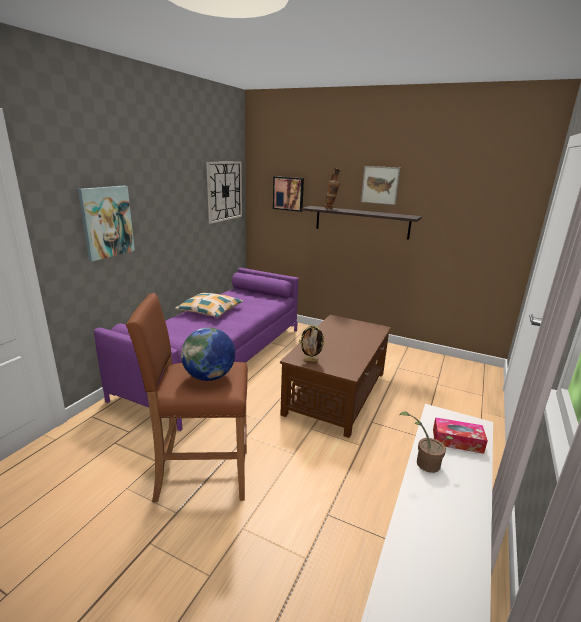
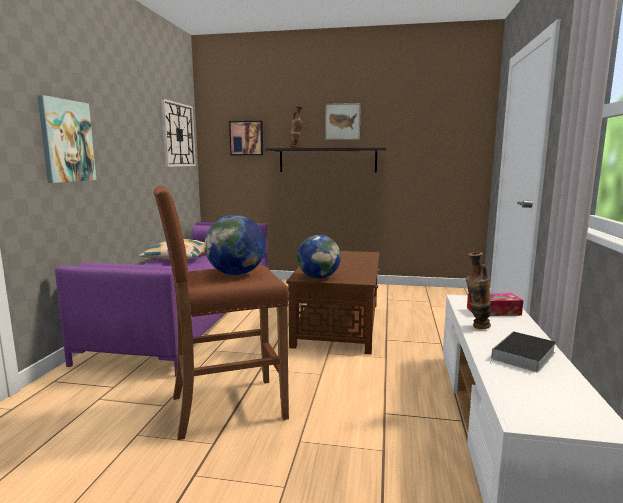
camera: 15 degrees left, 10 degrees down
picture frame [299,325,326,362] -> globe [297,235,341,279]
potted plant [399,411,454,473] -> vase [466,252,491,329]
none -> book [490,331,556,373]

